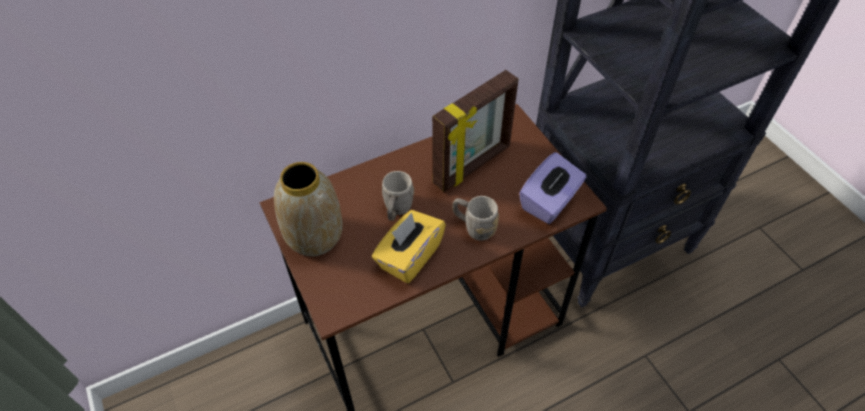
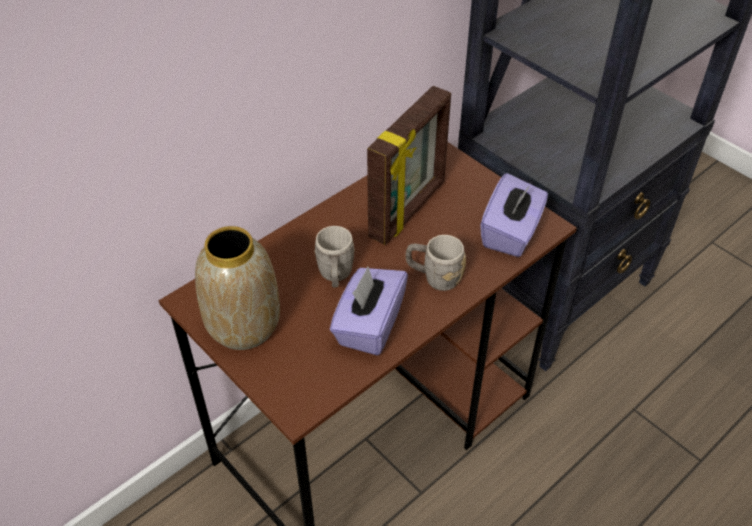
camera: 15 degrees left, 5 degrees down
yellow tissue box [372,210,446,283] -> purple tissue box [330,267,408,355]

